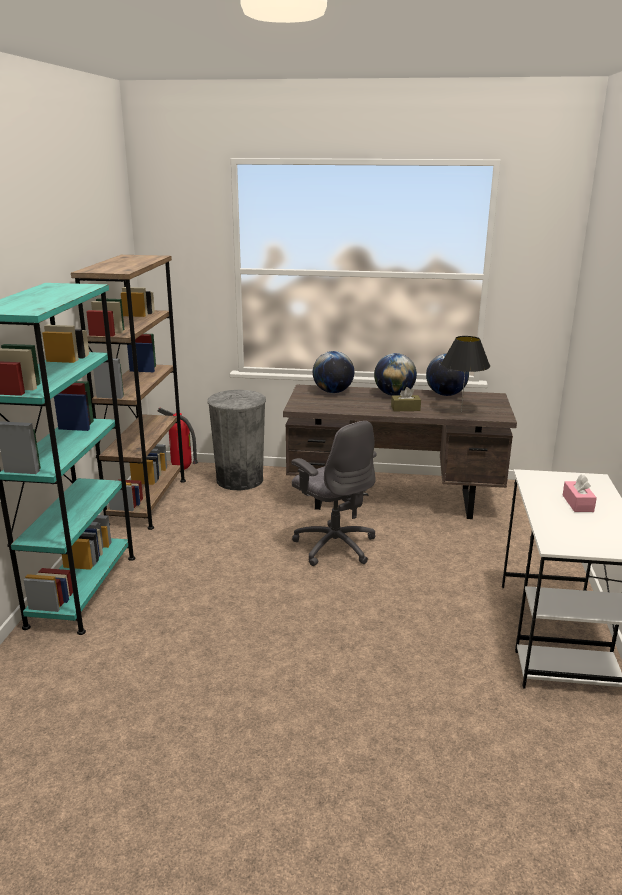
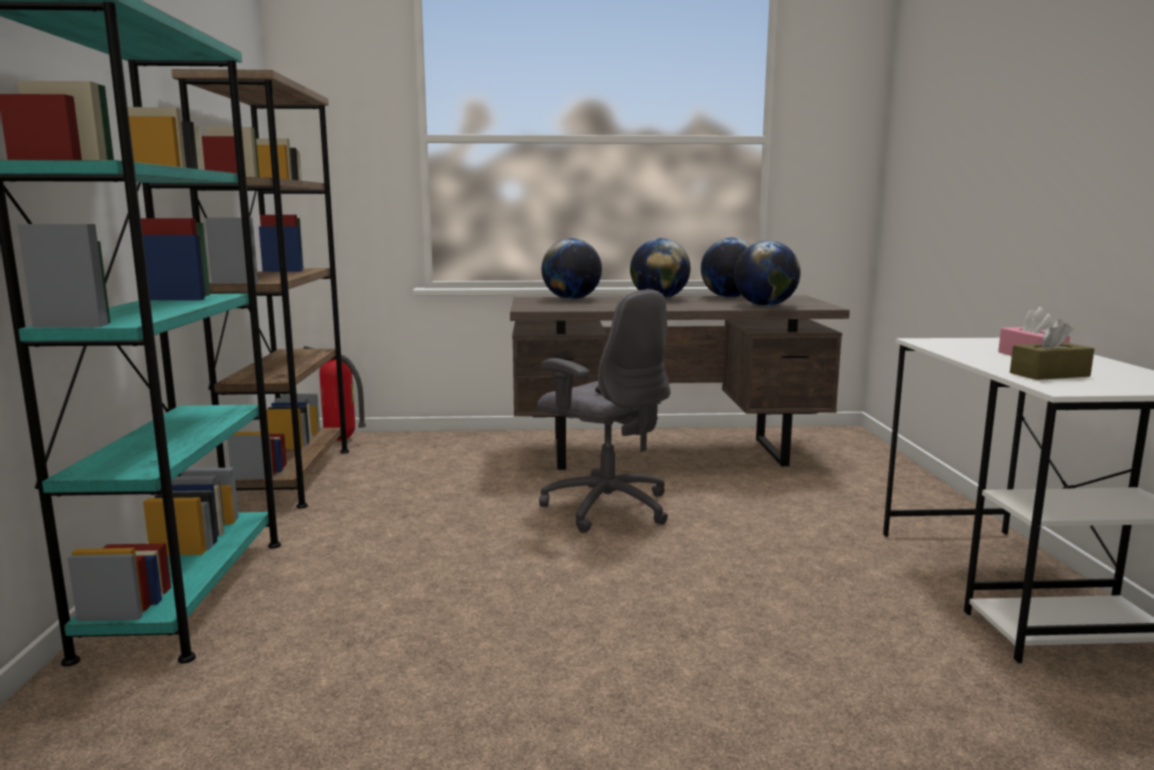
camera: 10 degrees left, 10 degrees down
grey trash can [208,390,266,490] -> none
brown tissue box [391,387,421,411] -> brown tissue box moved to [1010,319,1094,380]
black table lamp [441,336,490,412] -> globe [734,241,801,306]

